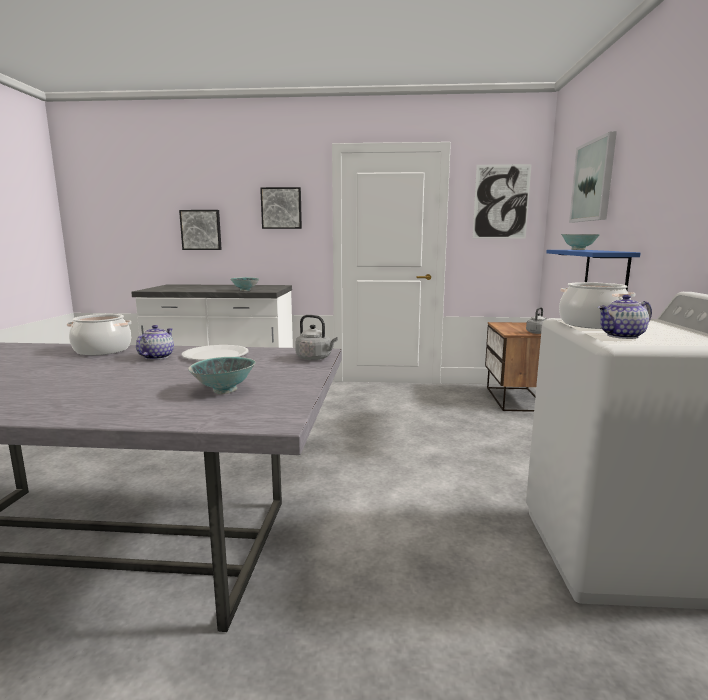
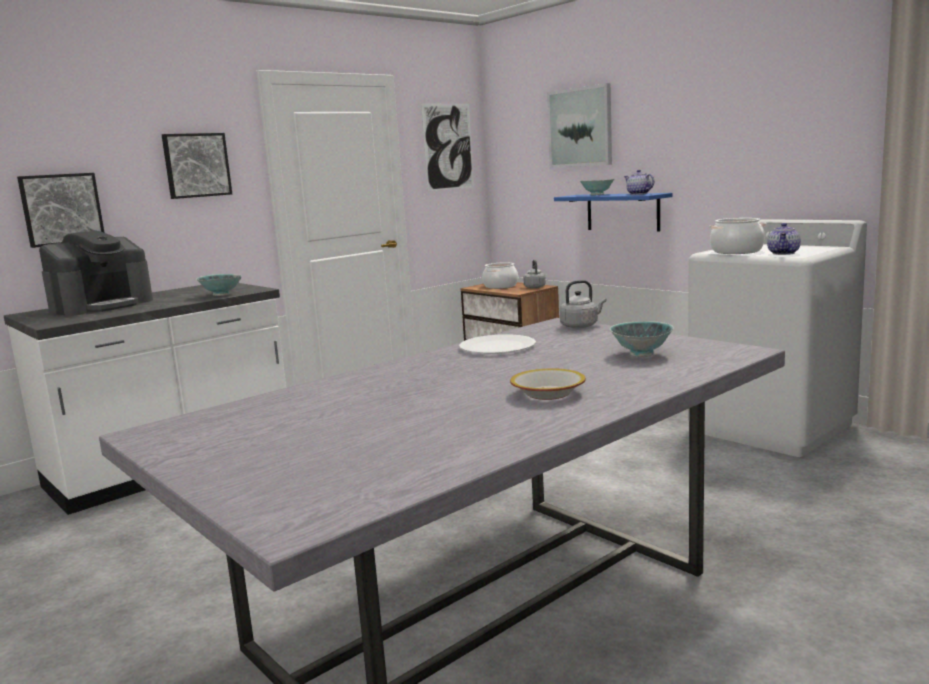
camera: 45 degrees left, 0 degrees up
cooking pot [67,314,131,355] -> cooking pot moved to [482,262,518,289]
teapot [136,325,174,360] -> teapot moved to [624,170,654,195]
none -> coffee machine [39,231,153,316]
none -> bowl [510,368,586,400]

